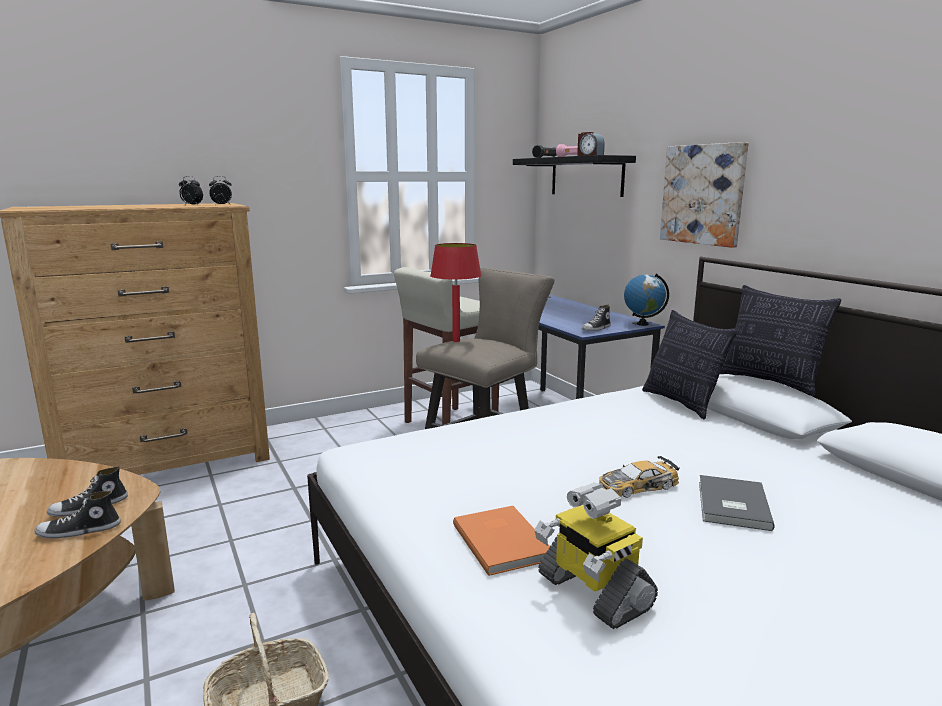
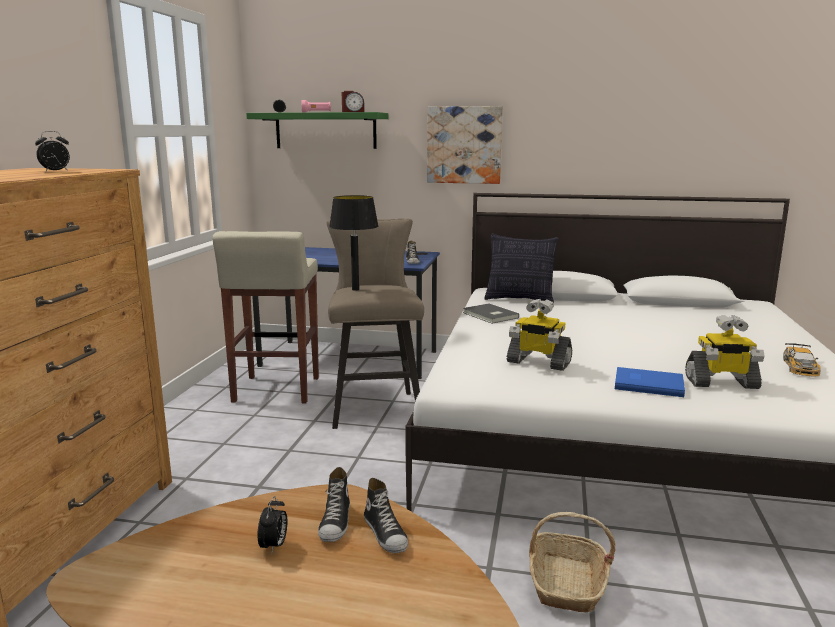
camera: 50 degrees left, 0 degrees up
shoe [34,491,121,538] -> shoe turned 45 degrees counterclockwise [364,478,408,553]
alarm clock [209,176,232,205] -> alarm clock moved to [258,496,287,553]
red table lamp [430,243,482,342] -> black table lamp [329,195,379,291]
orange book [453,506,550,576] -> blue book [615,367,685,397]
black shelf [513,155,636,197] -> green shelf [246,112,389,149]
toy car [599,456,680,498] -> toy car moved to [783,343,821,376]
globe [624,273,669,326] -> none
grey book [699,475,775,531] -> grey book moved to [463,303,519,324]
pillow [720,285,841,396] -> none
none -> toy robot [507,299,572,371]

